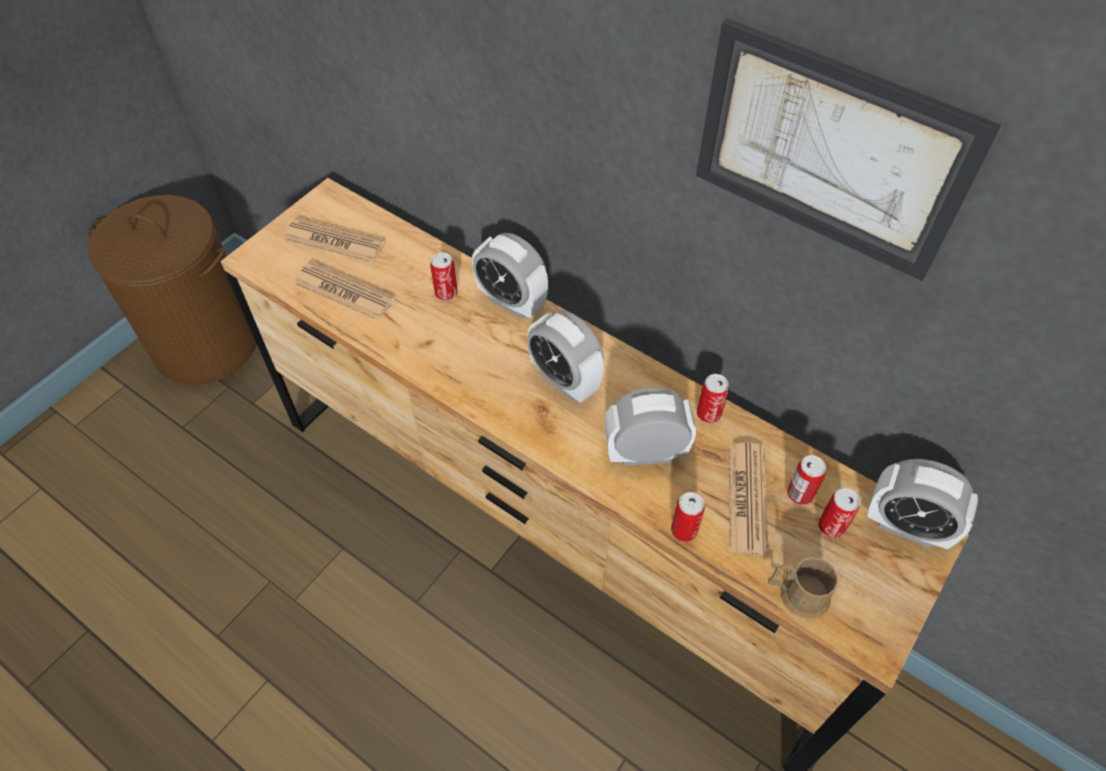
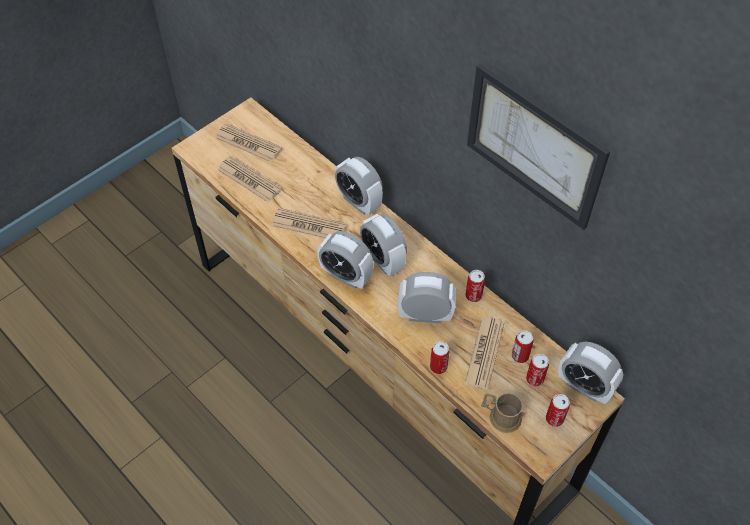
camera: 10 degrees right, 0 degrees up
brown laundry basket [87,195,257,385] -> none
can [430,252,458,300] -> can moved to [546,394,570,427]
none -> newspaper [272,208,347,238]
none -> alarm clock [317,231,374,289]

